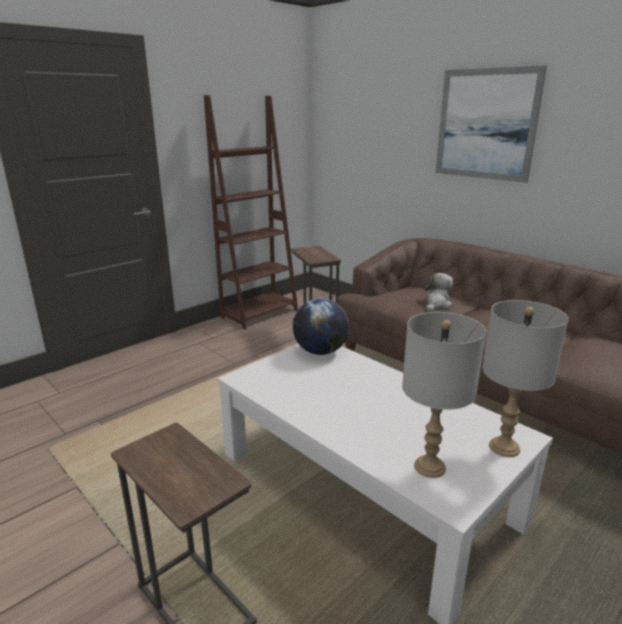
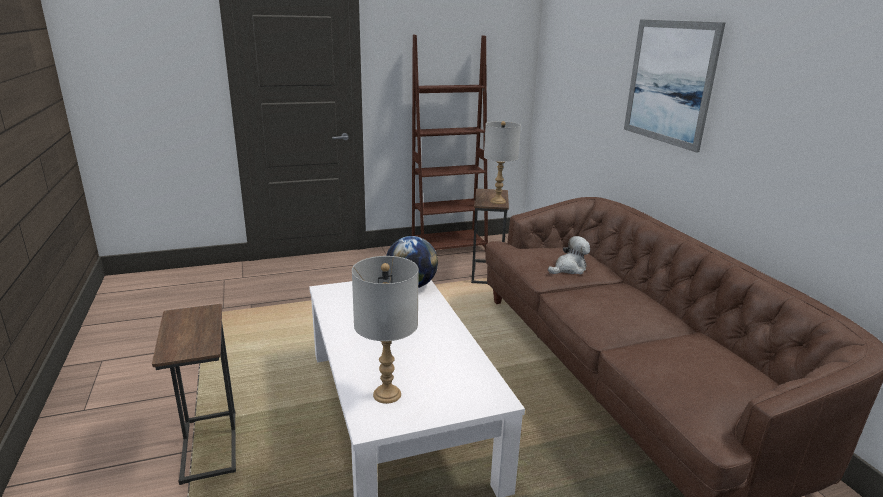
camera: 25 degrees right, 0 degrees up
grey table lamp [482,300,569,457] -> grey table lamp moved to [484,121,521,204]

